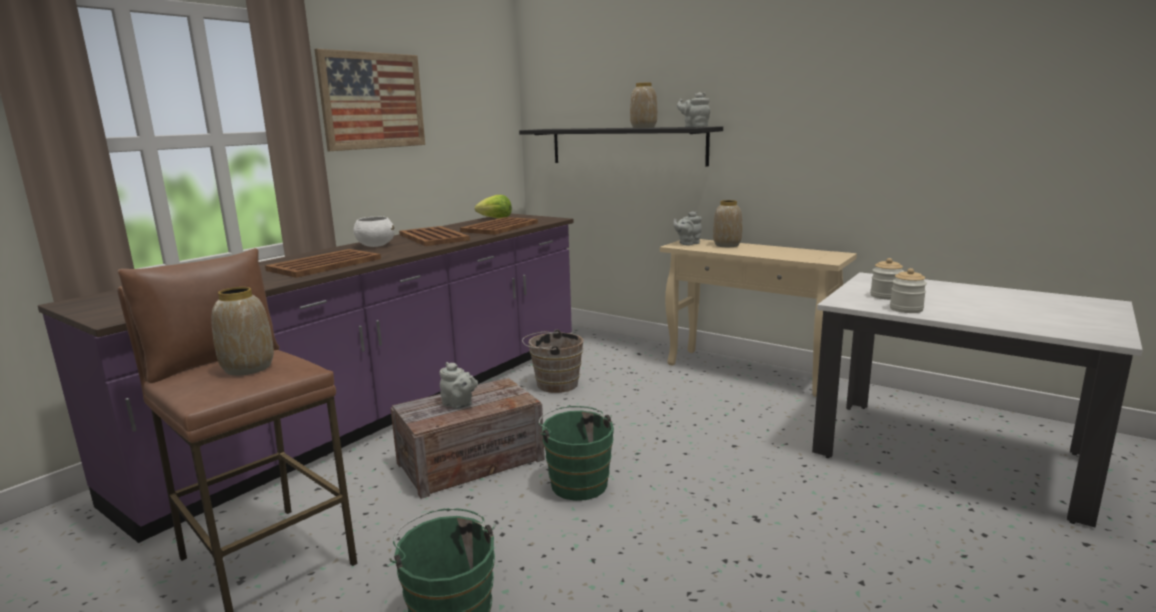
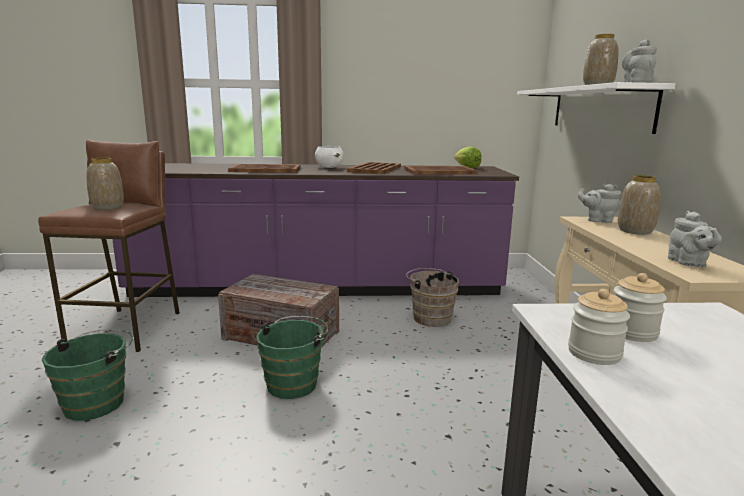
camera: 50 degrees right, 0 degrees up
picture [314,49,425,151] -> none
grey teapot [439,362,478,409] -> grey teapot moved to [668,211,722,267]
black shelf [519,127,723,166] -> white shelf [517,82,676,134]

